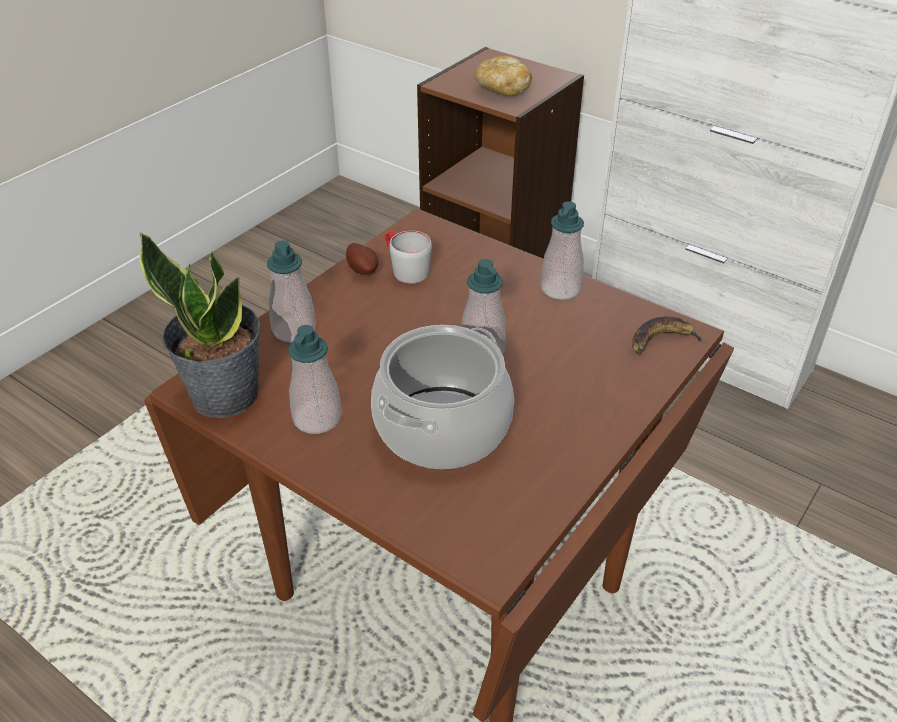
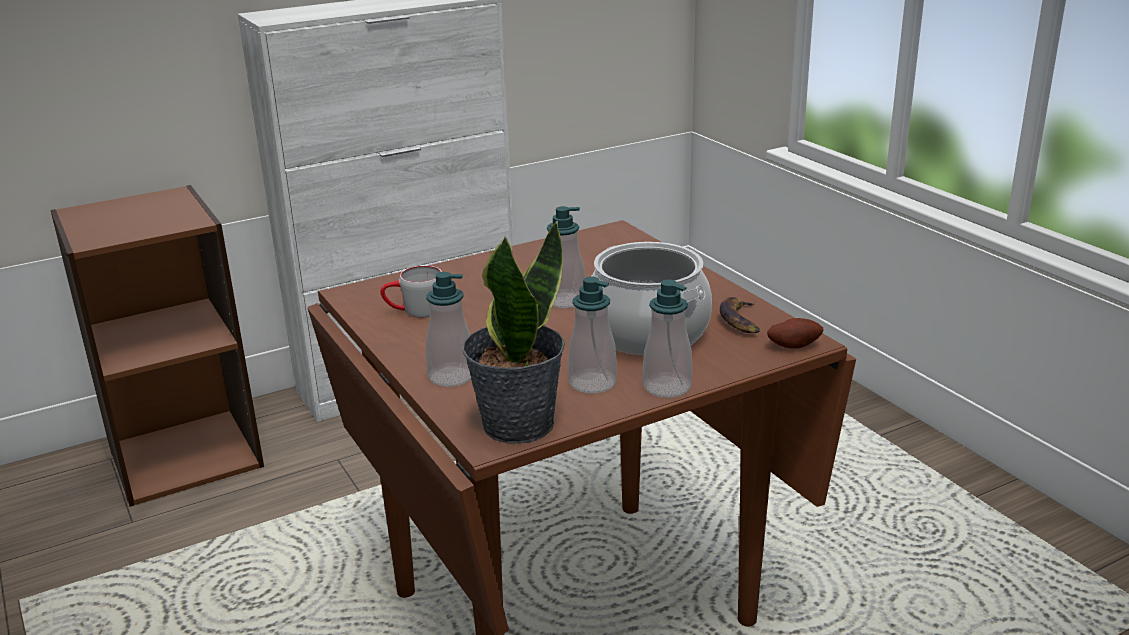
camera: 65 degrees left, 15 degrees down
potato [346,243,378,274] -> potato moved to [767,318,824,348]
bread [474,56,532,96] -> none
soap dispenser [540,201,584,300] -> soap dispenser moved to [643,280,692,398]
banana [632,316,706,354] -> banana moved to [720,297,760,333]

